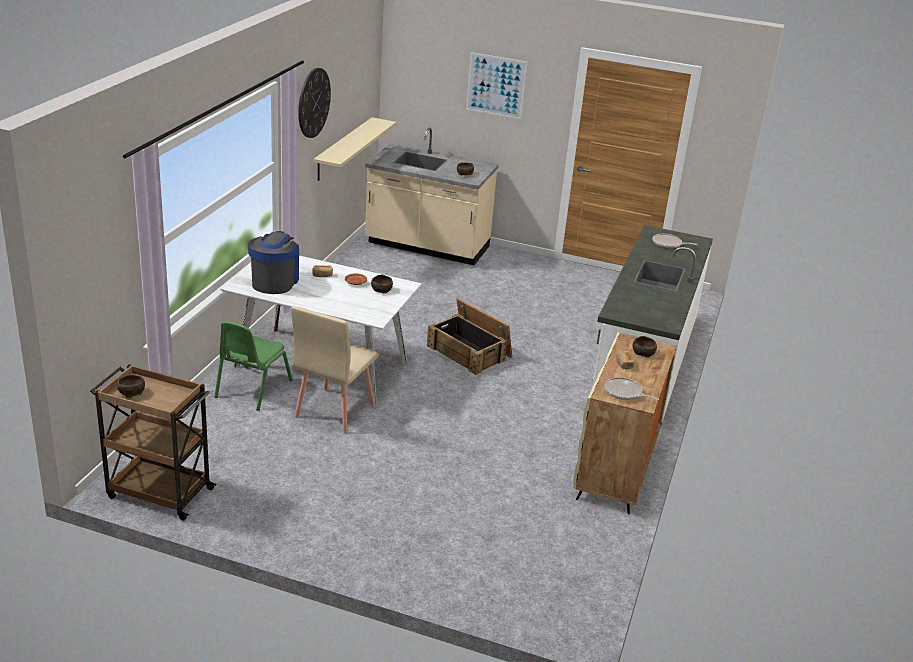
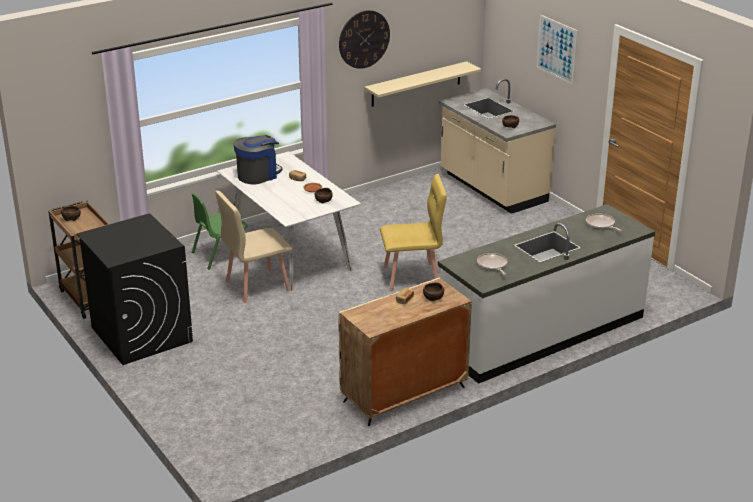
camera: 40 degrees right, 0 degrees up
crate [427,298,512,375] -> yellow chair [380,174,447,291]
frying pan [605,377,659,400] -> frying pan moved to [477,253,508,275]
none -> black washing machine [77,213,193,365]

